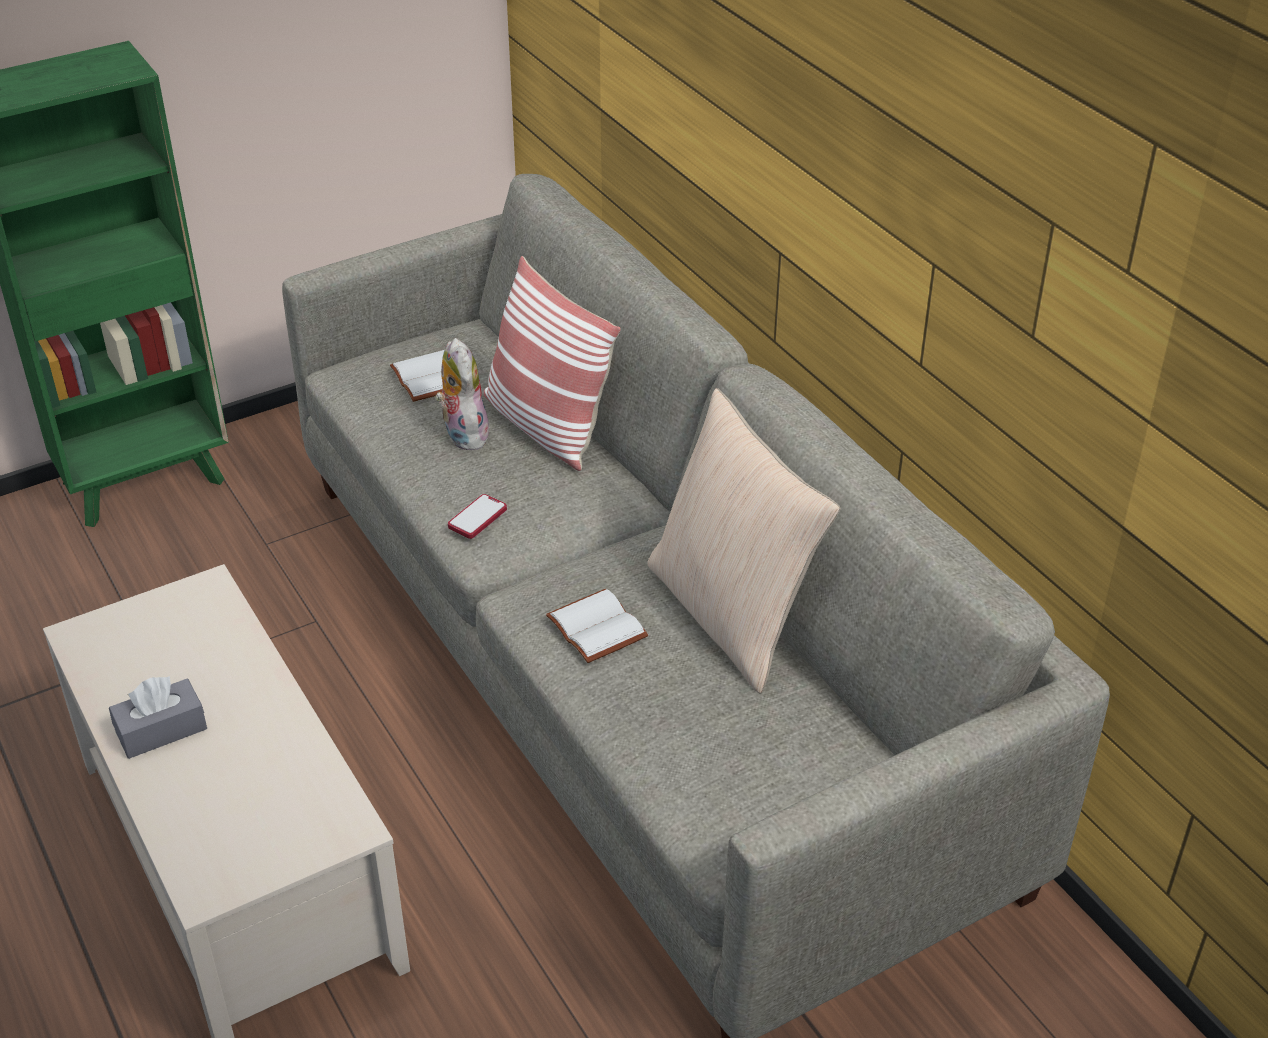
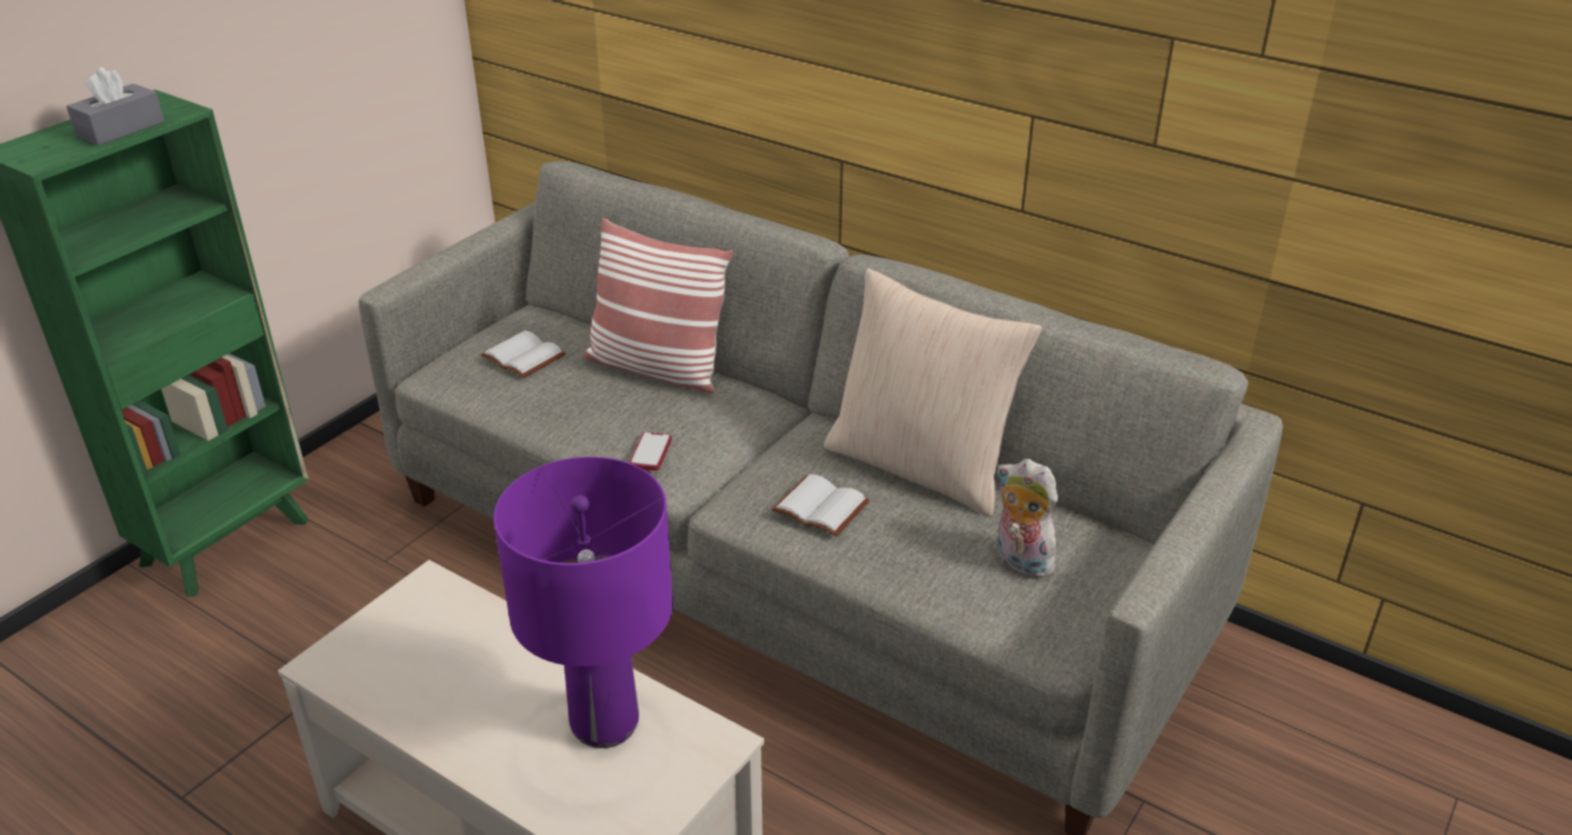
camera: 25 degrees left, 5 degrees down
grey tissue box [109,676,207,759] -> grey tissue box moved to [66,67,164,146]
plush toy [435,338,489,450] -> plush toy moved to [996,459,1058,578]
none -> purple table lamp [493,457,673,748]

